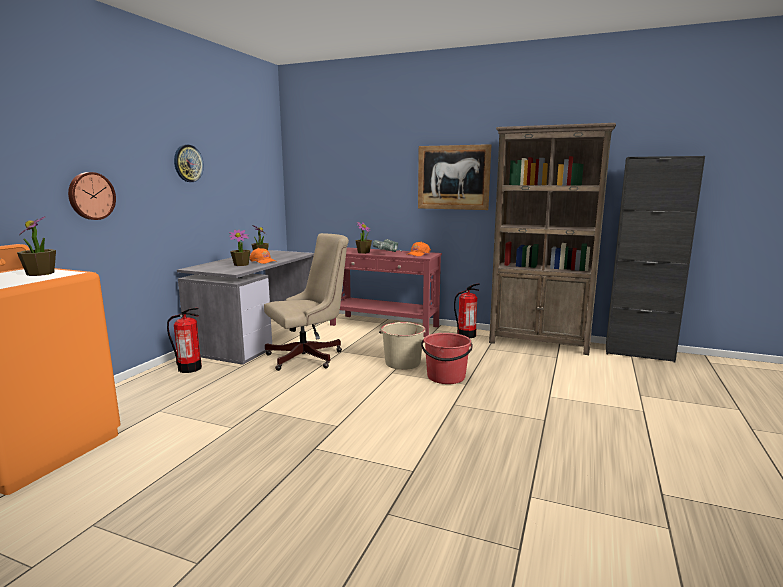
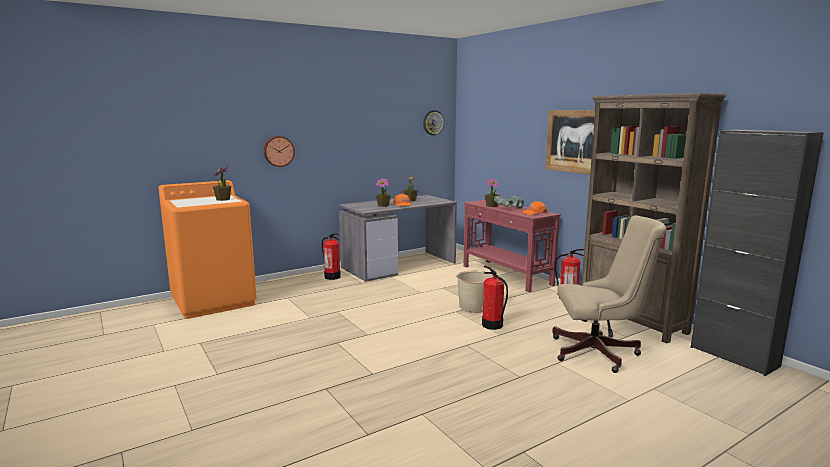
camera: 35 degrees right, 0 degrees up
wall clock [174,145,204,182] -> wall clock moved to [423,110,444,136]
beige office chair [264,233,349,371] -> beige office chair moved to [552,215,667,373]
red bucket [421,333,472,384] -> fire extinguisher [482,266,508,330]

